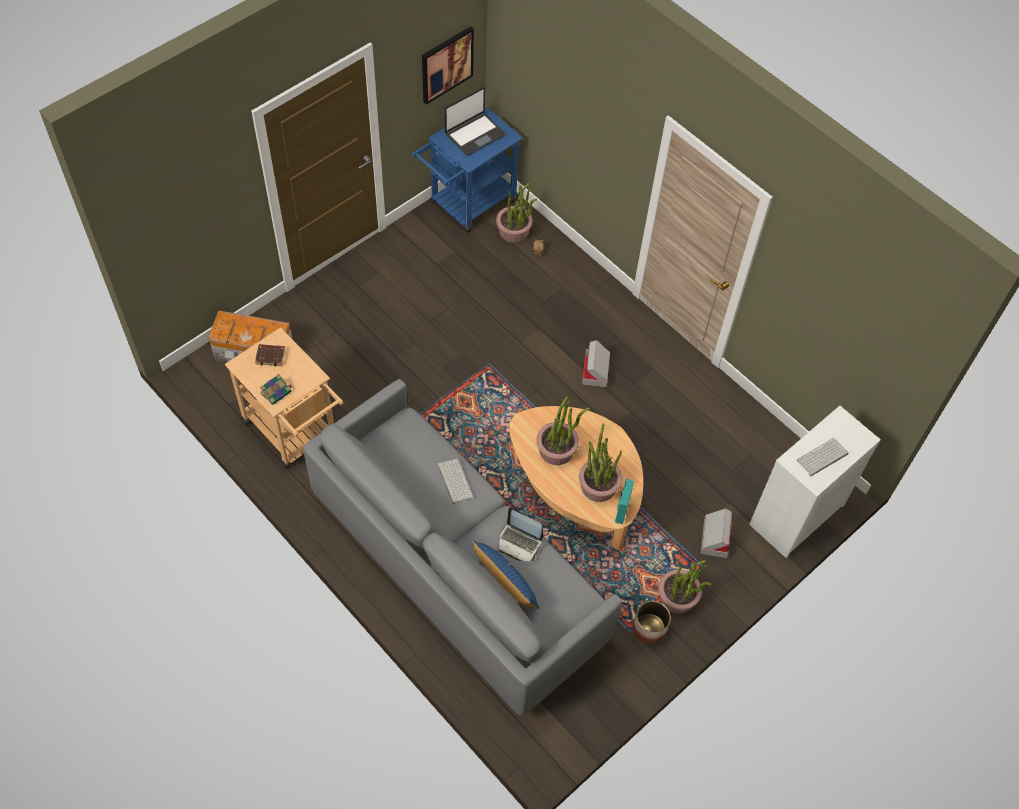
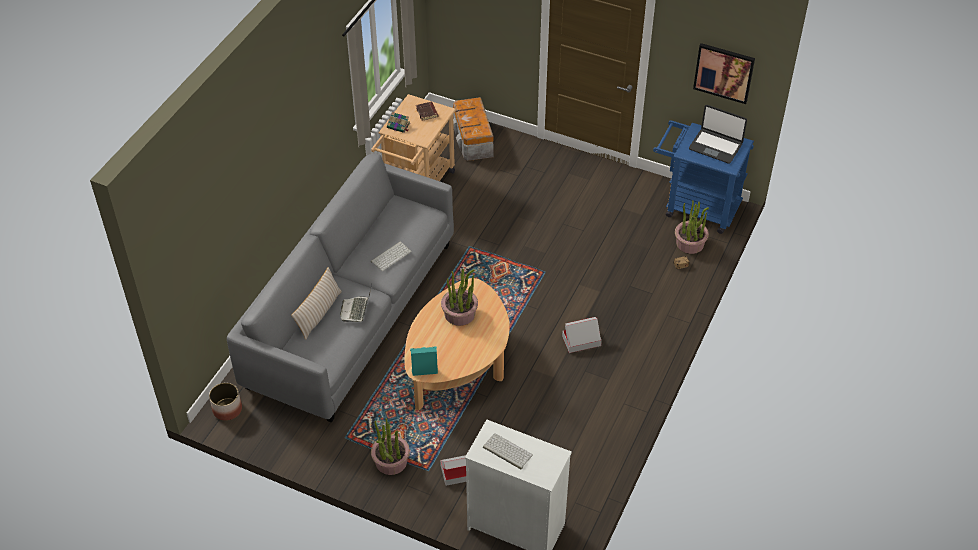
camera: 70 degrees right, 10 degrees down
blue pillow [472,541,539,609] -> beige pillow [291,267,342,340]
potted plant [579,423,622,502] -> none
planter [633,601,671,644] -> planter moved to [209,383,242,421]

